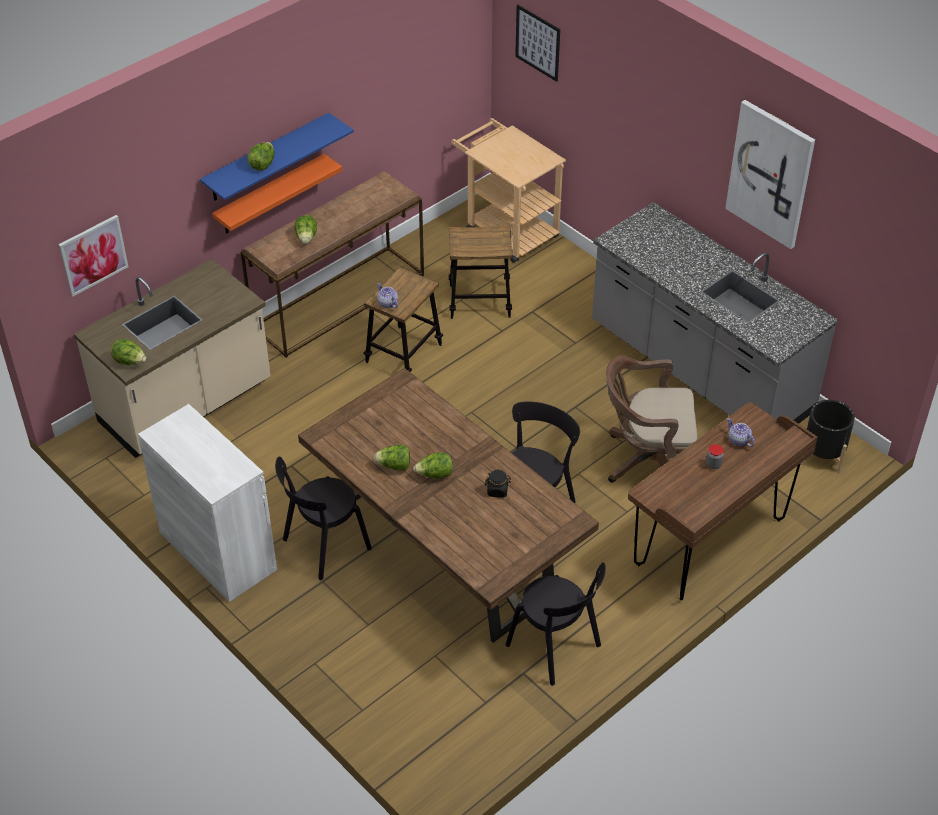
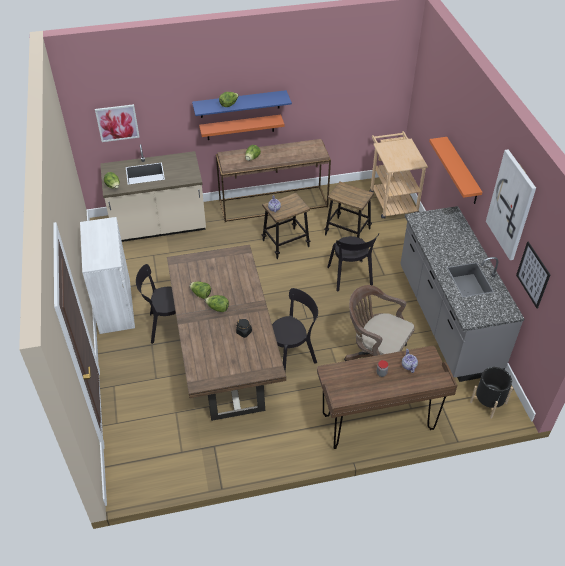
camera: 30 degrees right, 0 degrees up
black chair [506,562,606,686] -> black chair moved to [327,234,379,292]
picture [515,5,560,82] -> picture moved to [516,241,550,308]
none -> orange shelf [429,137,482,204]

